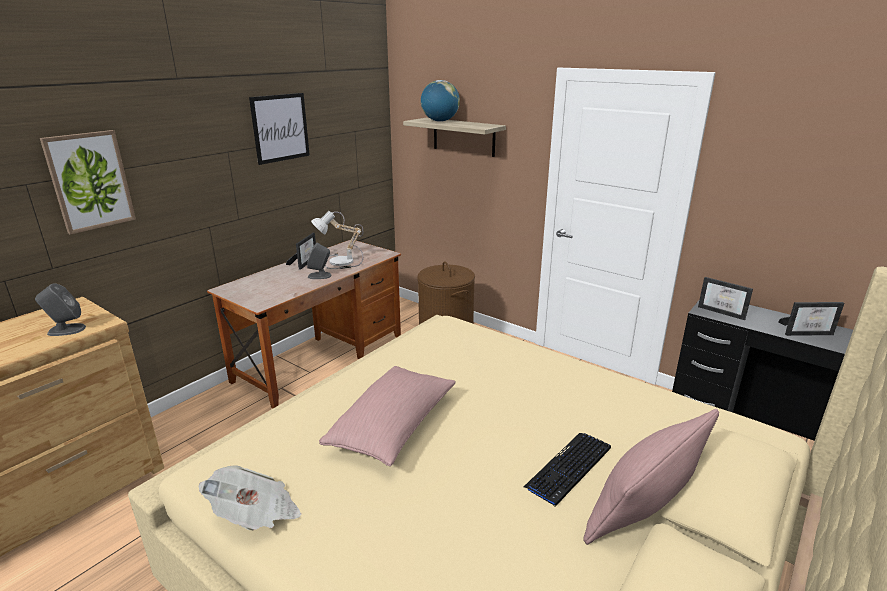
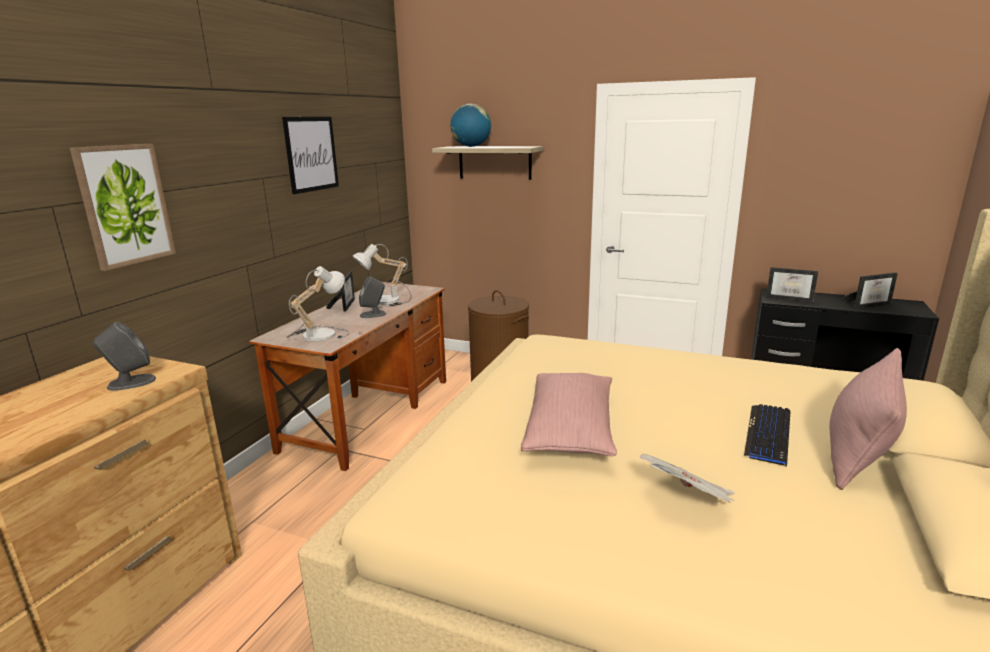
camera: 15 degrees left, 5 degrees down
newspaper [198,465,302,531] -> newspaper moved to [640,454,735,503]
none -> table lamp [287,266,350,341]

